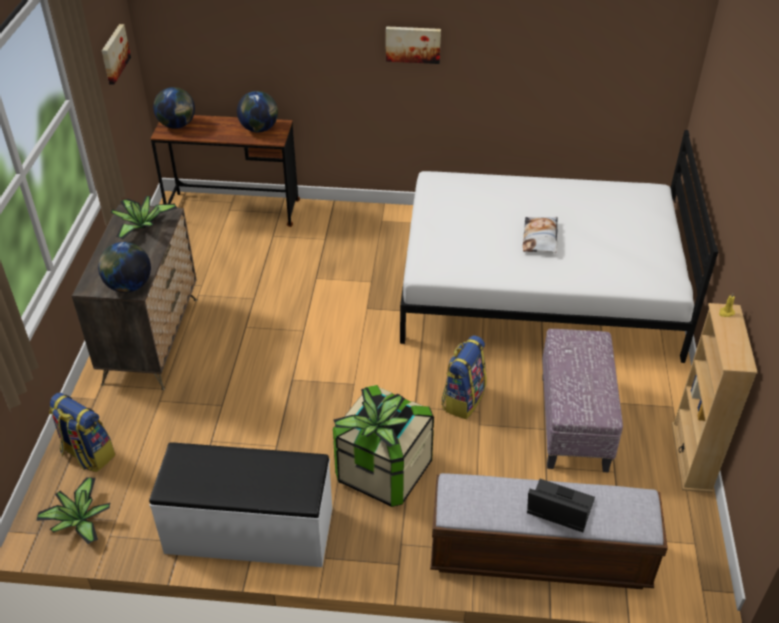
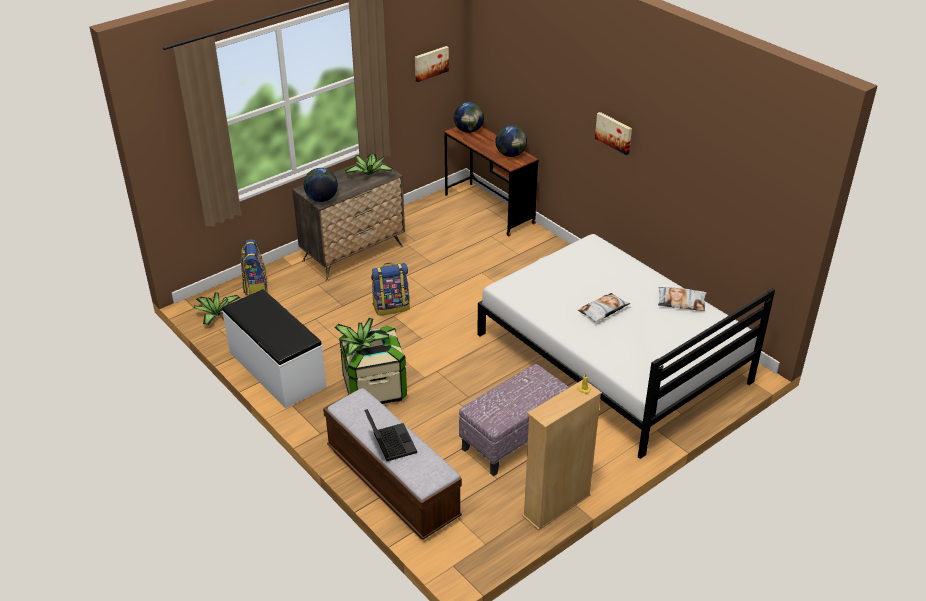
camera: 45 degrees right, 5 degrees down
backpack [441,335,486,419] -> backpack moved to [371,262,410,316]
none -> pillow [658,287,707,311]

